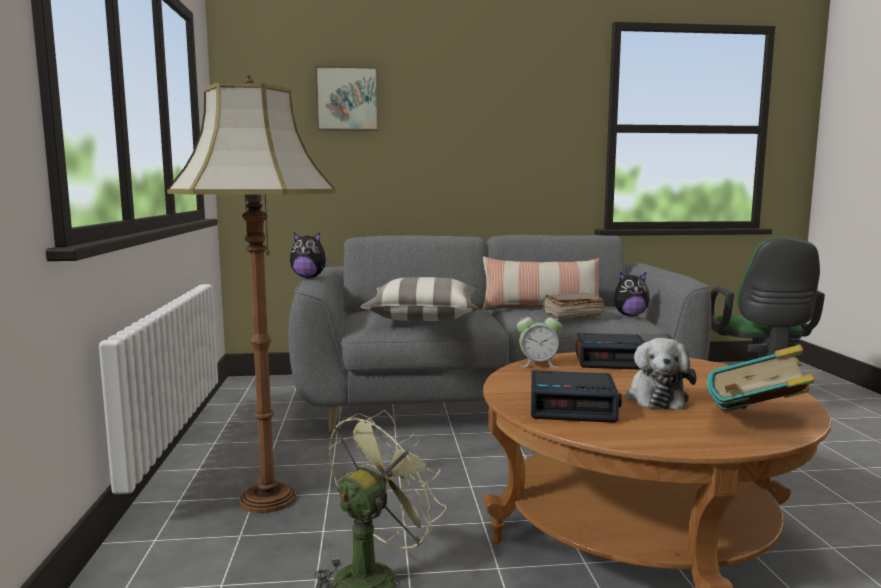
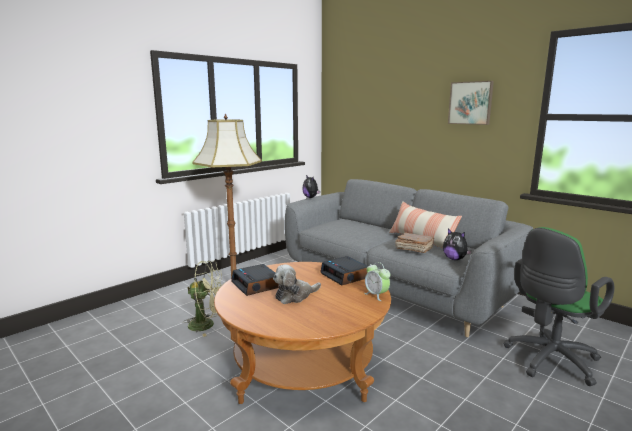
camera: 50 degrees right, 5 degrees up
picture [315,66,379,131] -> picture moved to [448,81,494,125]
pillow [361,277,478,321] -> none
alarm clock [517,310,562,368] -> alarm clock moved to [364,262,390,301]
book [707,345,815,411] -> none

